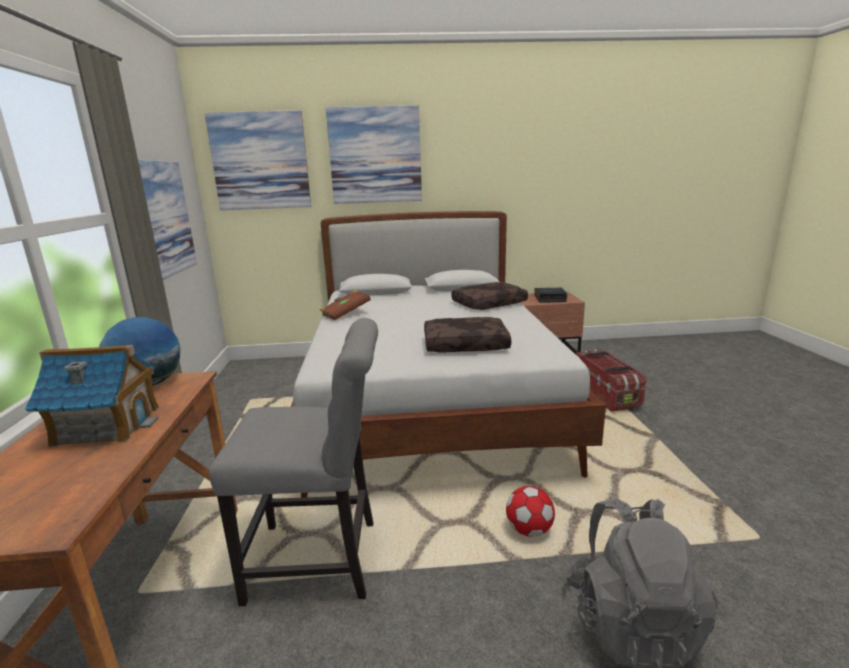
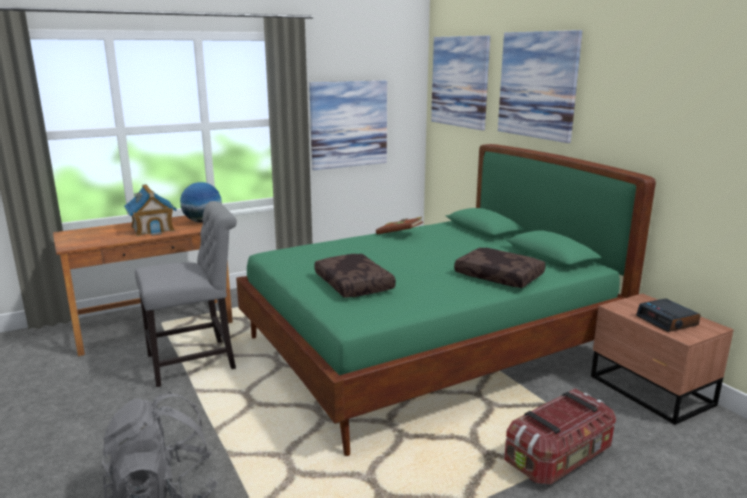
camera: 65 degrees right, 0 degrees up
grey chair [209,318,378,606] -> grey chair turned 90 degrees counterclockwise [135,201,237,387]
white bed [291,211,606,498] -> green bed [236,144,656,456]
football [506,486,555,537] -> none

